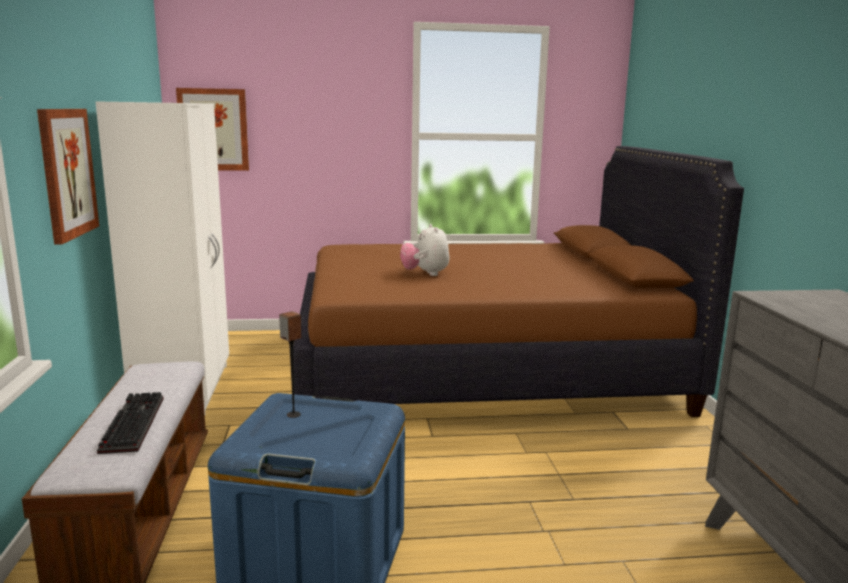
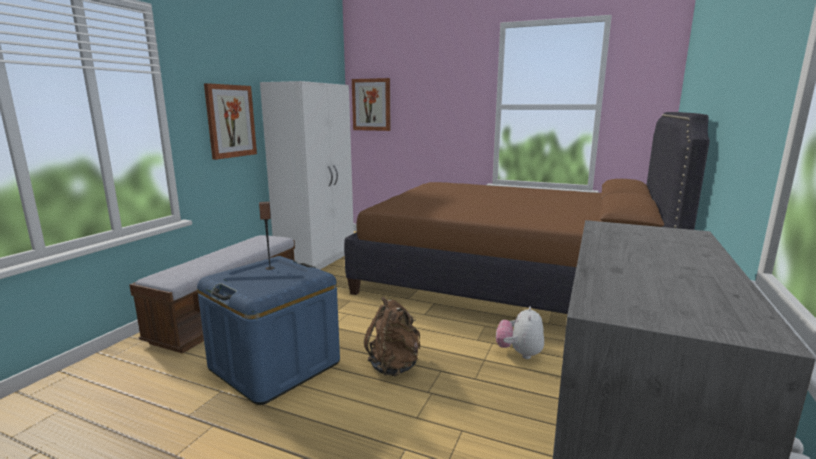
camera: 30 degrees right, 0 degrees up
keyboard [97,392,164,454] -> none
plush toy [400,224,450,276] -> plush toy moved to [496,306,544,359]
none -> brown backpack [364,297,420,376]

